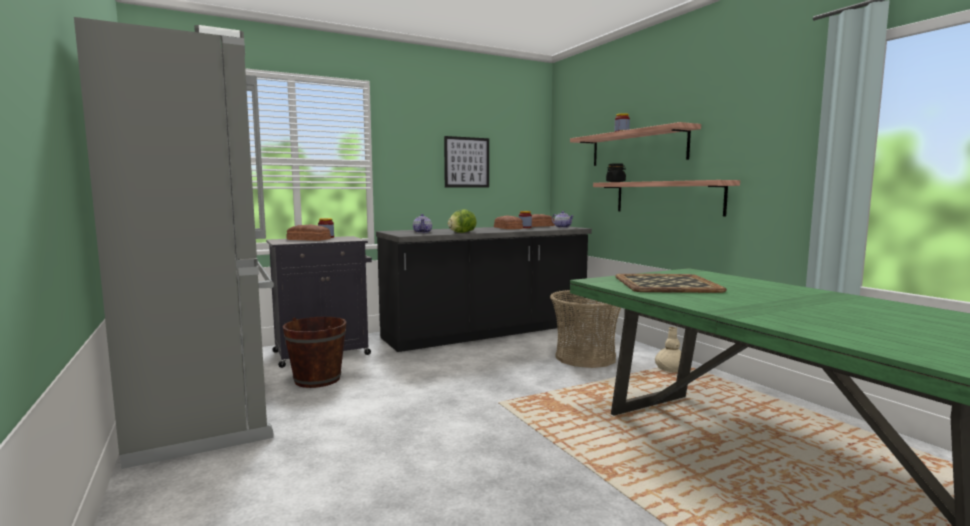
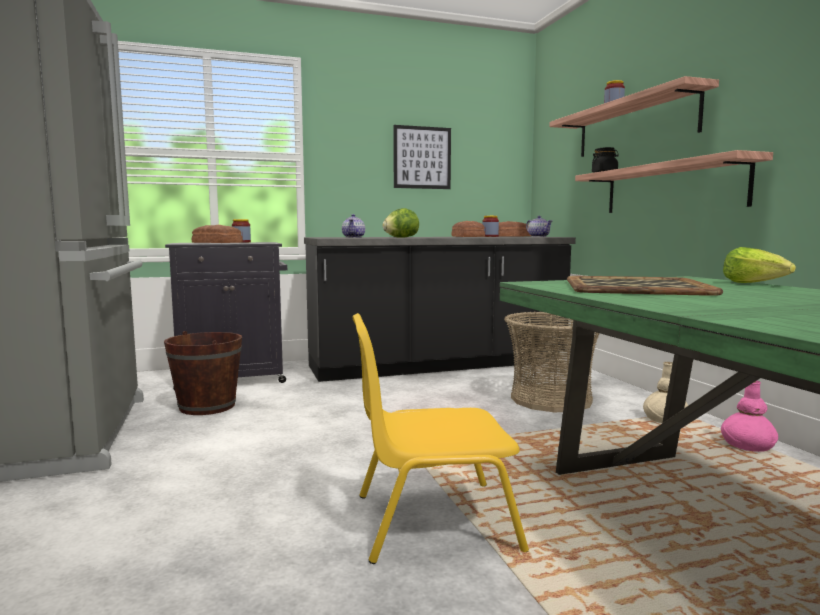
camera: 10 degrees right, 0 degrees up
none -> yellow chair [352,313,529,564]
none -> pink vase [721,381,778,452]
none -> lettuce [723,247,796,283]

